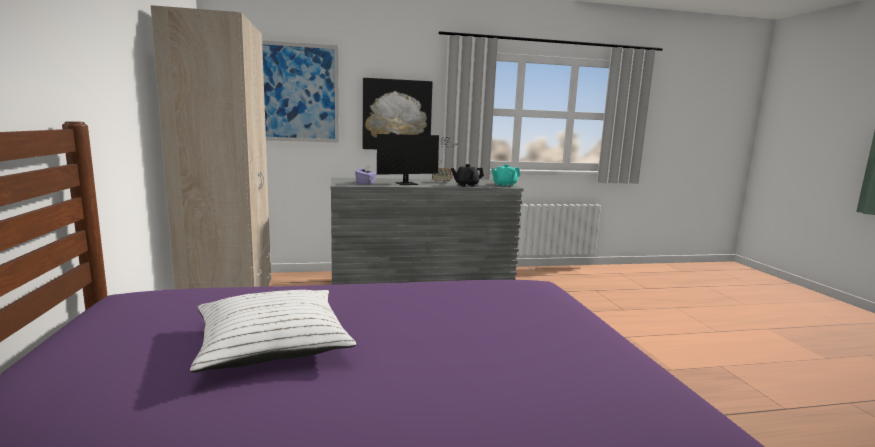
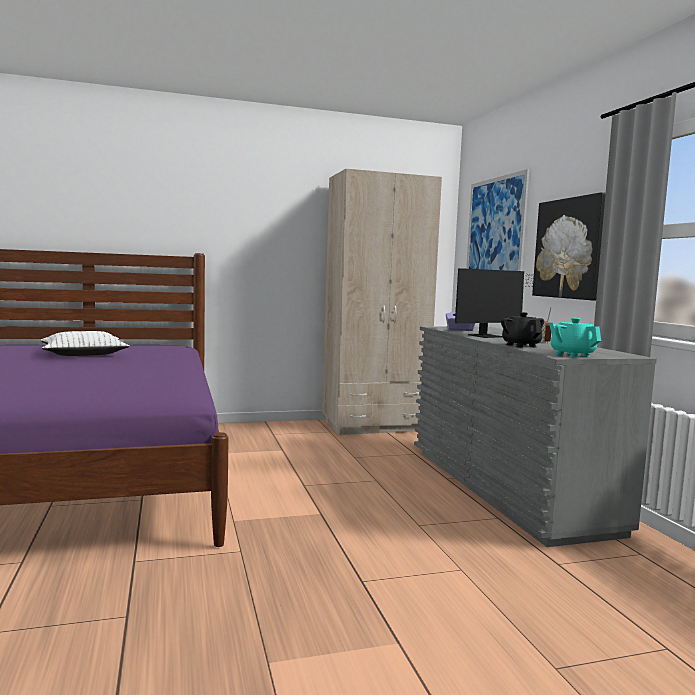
camera: 85 degrees right, 5 degrees down
monitor [377,134,451,185] -> monitor turned 90 degrees counterclockwise [455,268,543,338]

